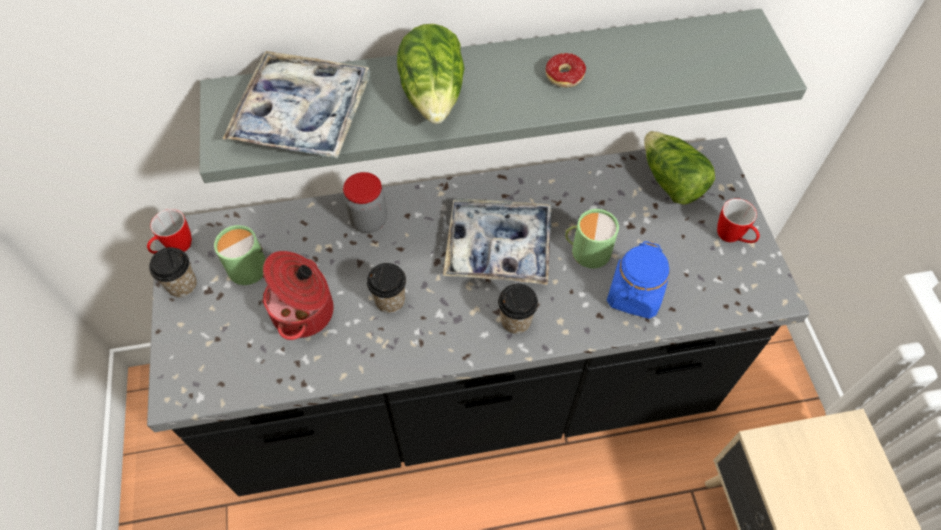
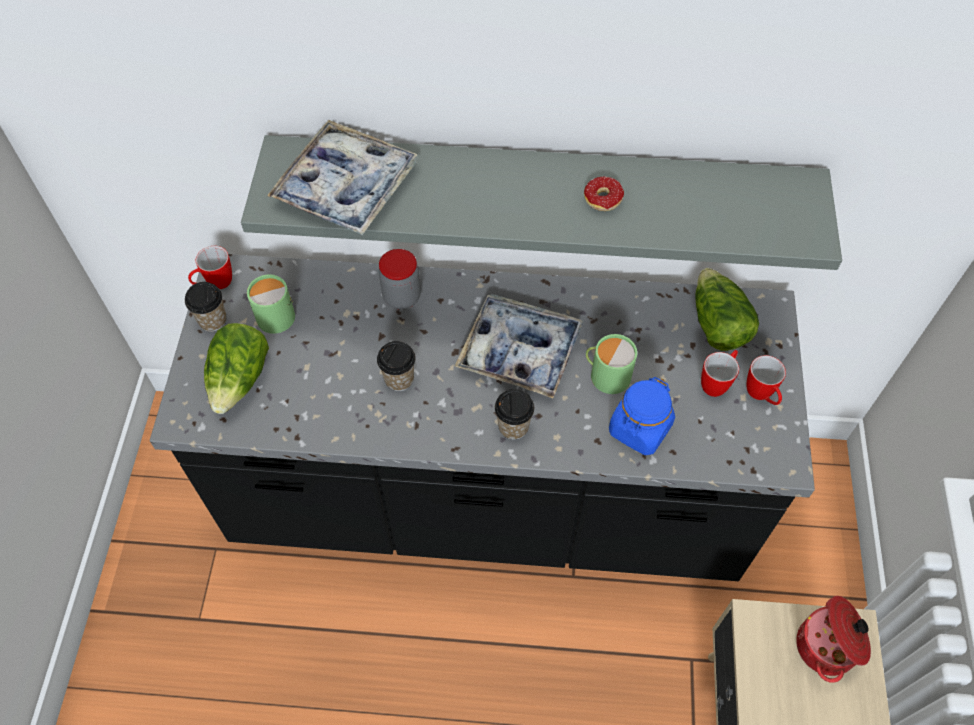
camera: 15 degrees right, 0 degrees up
cooking pot [262,251,334,340] -> cooking pot moved to [796,596,871,683]
lettuce [397,24,465,124] -> lettuce moved to [204,323,269,414]
none -> mug [701,350,739,397]

